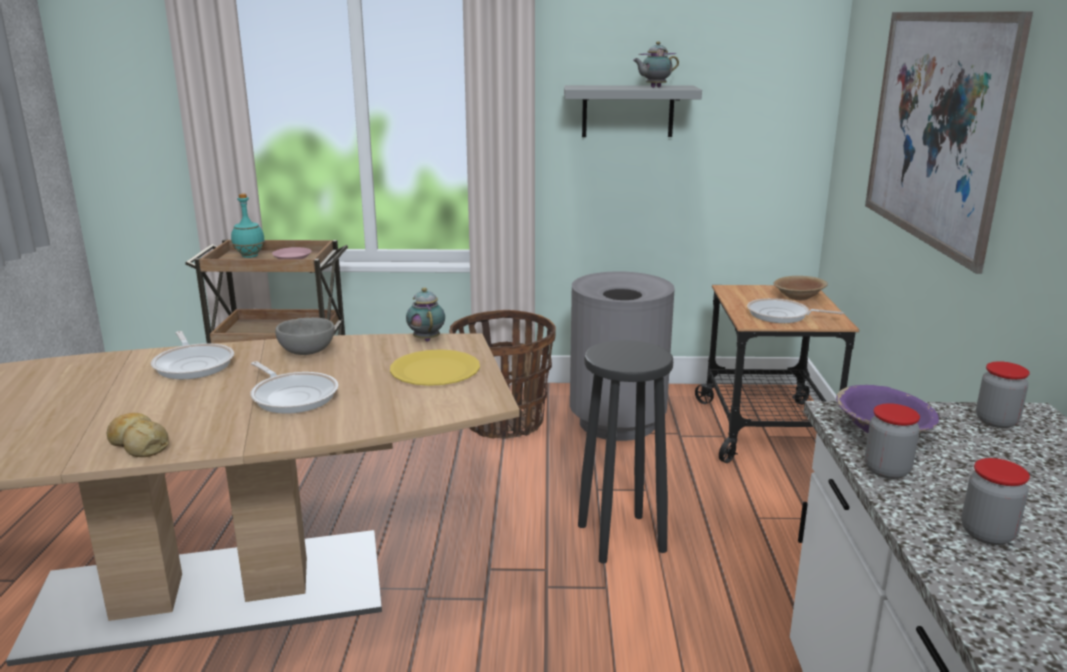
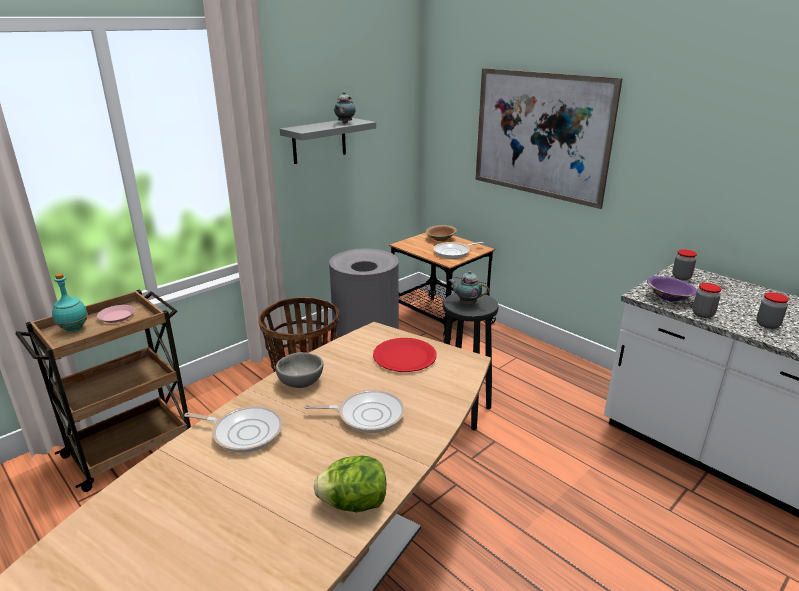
camera: 45 degrees left, 5 degrees up
bread [107,413,169,457] -> lettuce [314,456,387,512]
yellow plate [390,349,480,386] -> red plate [373,338,437,372]
teapot [406,287,445,342] -> teapot moved to [448,271,489,305]

